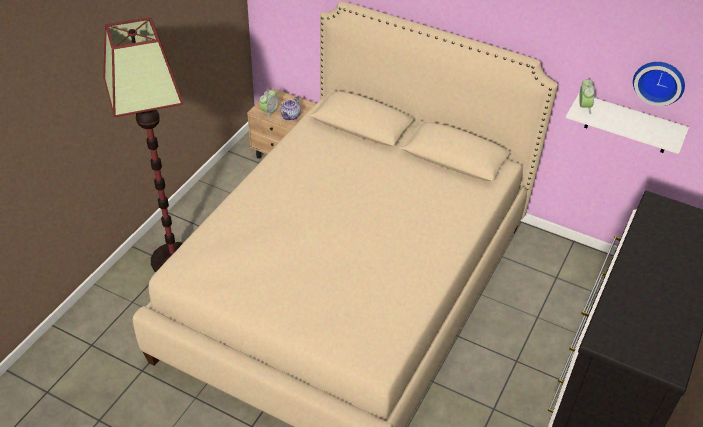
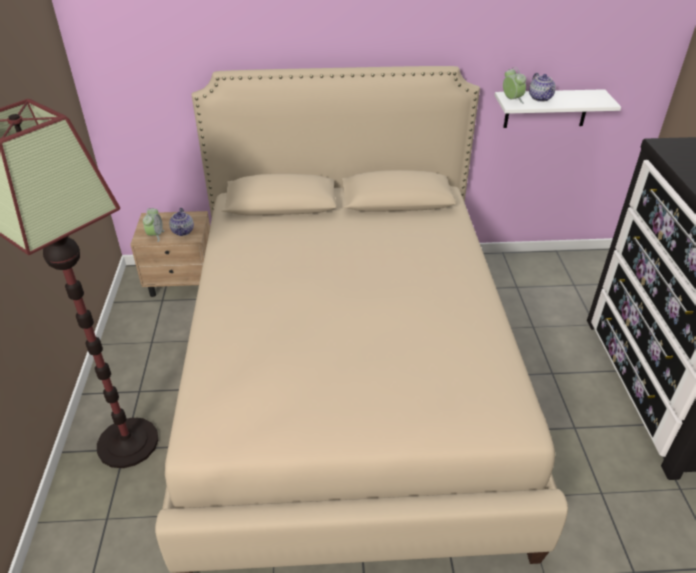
camera: 30 degrees left, 5 degrees down
wall clock [633,62,685,106] -> none
none -> teapot [529,73,556,102]

